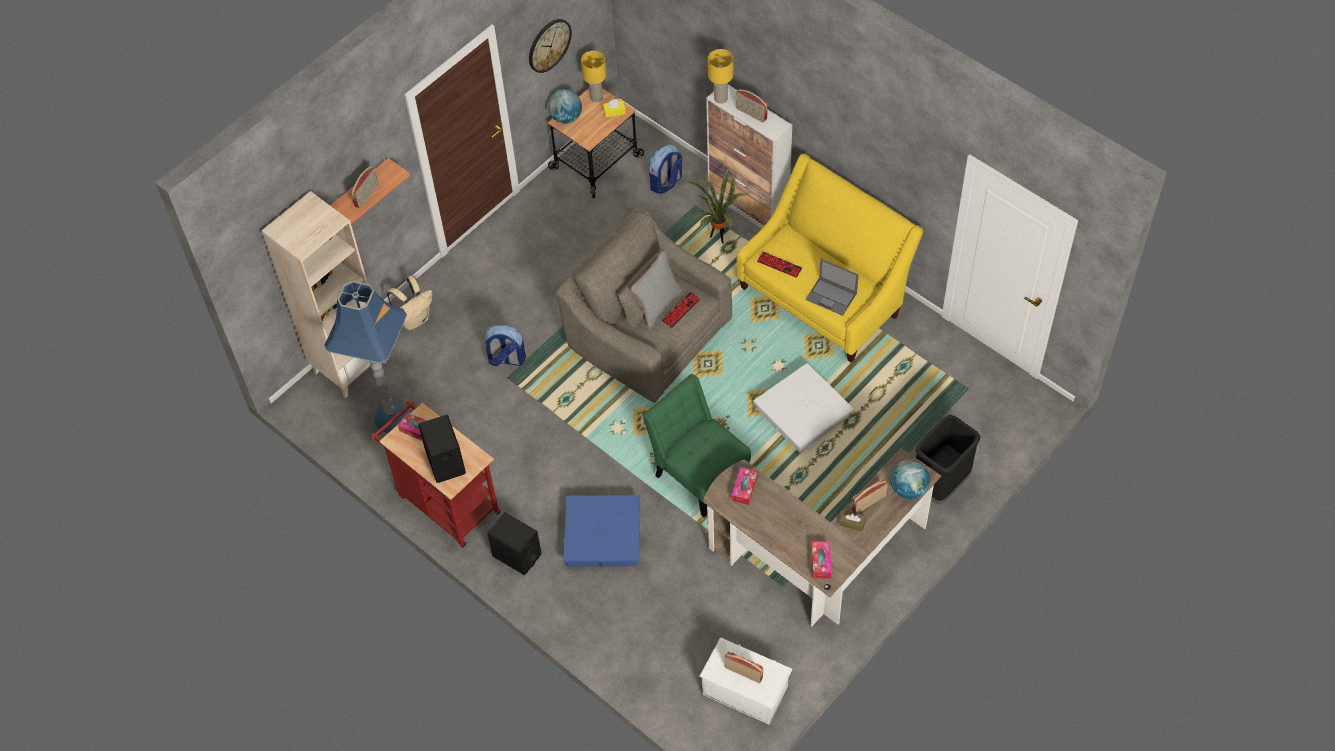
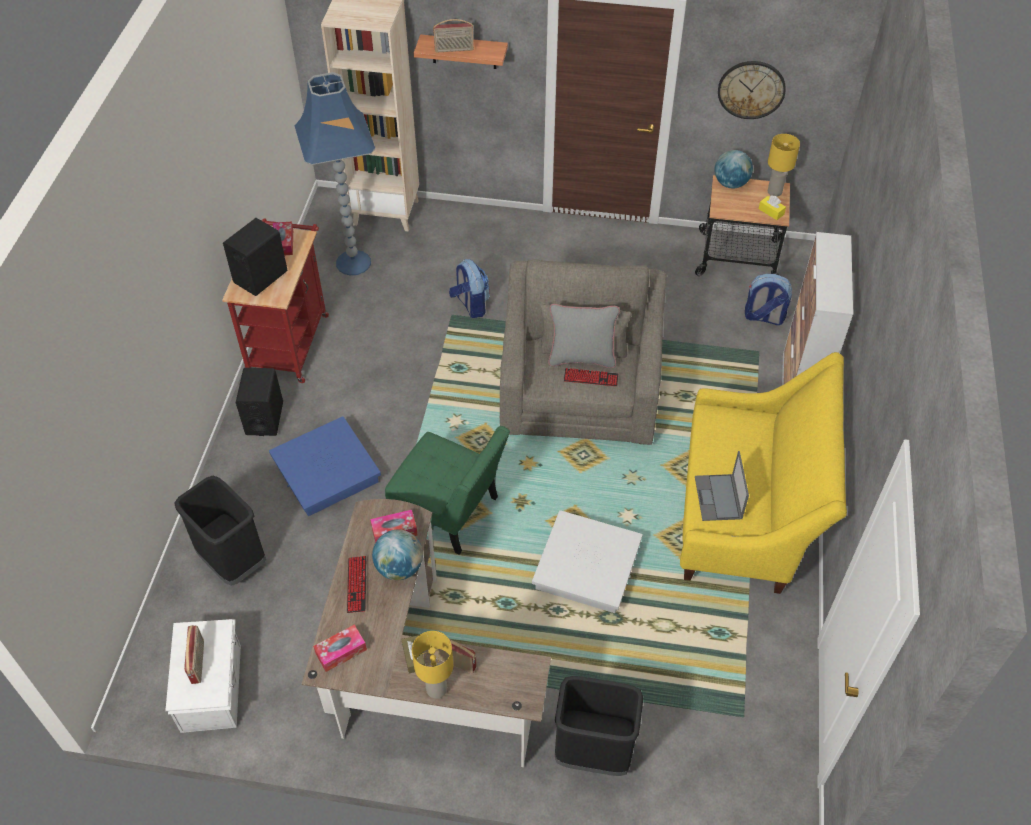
camera: 55 degrees right, 5 degrees down
beige backpack [387,276,432,330] -> none
green chair [643,374,751,517] -> green chair turned 105 degrees clockwise [385,426,510,555]
potted plant [682,166,749,244] -> none
yellow table lamp [708,49,733,104] -> yellow table lamp moved to [412,631,453,699]
radio [736,89,768,123] -> none
keyboard [757,252,802,278] -> keyboard moved to [347,556,366,613]
globe [890,460,930,499] -> globe moved to [372,530,423,580]
none -> black trash can [174,476,266,586]

